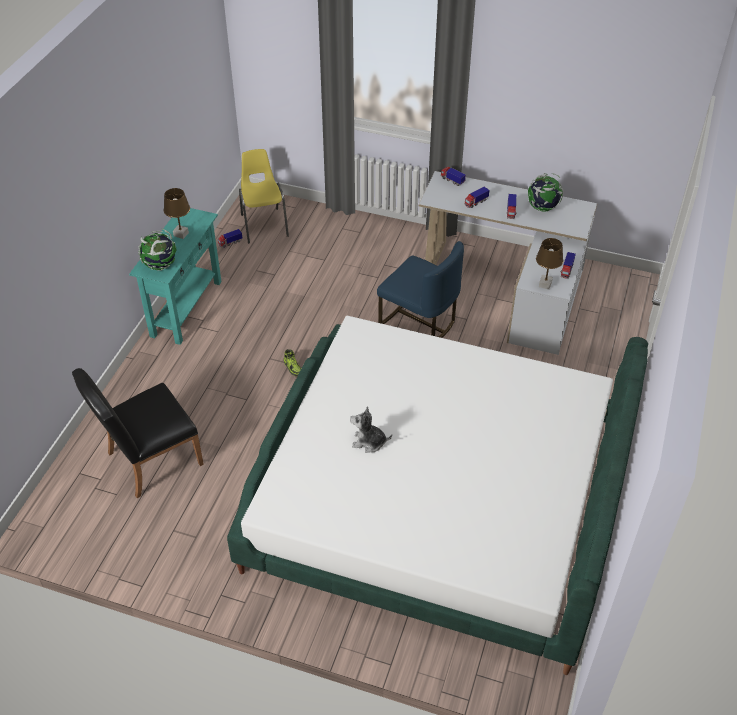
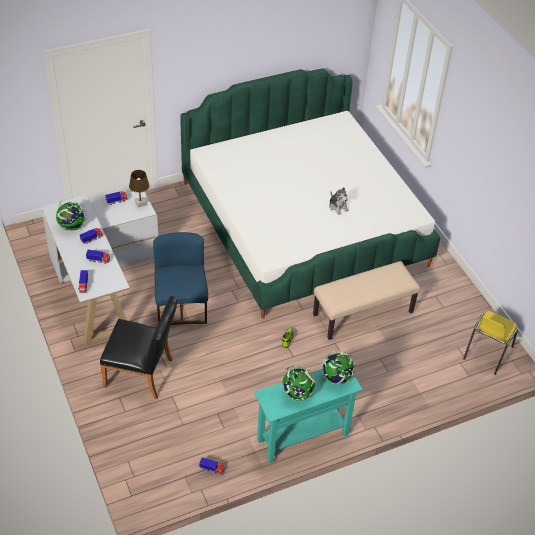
camera: 135 degrees left, 0 degrees up
black chair [72,368,204,498] -> black chair moved to [100,296,178,399]
brown table lamp [164,188,190,239] -> globe [282,365,315,401]
yellow chair [239,149,289,243] -> yellow chair moved to [463,311,518,375]
none -> beige bench [313,261,420,340]

